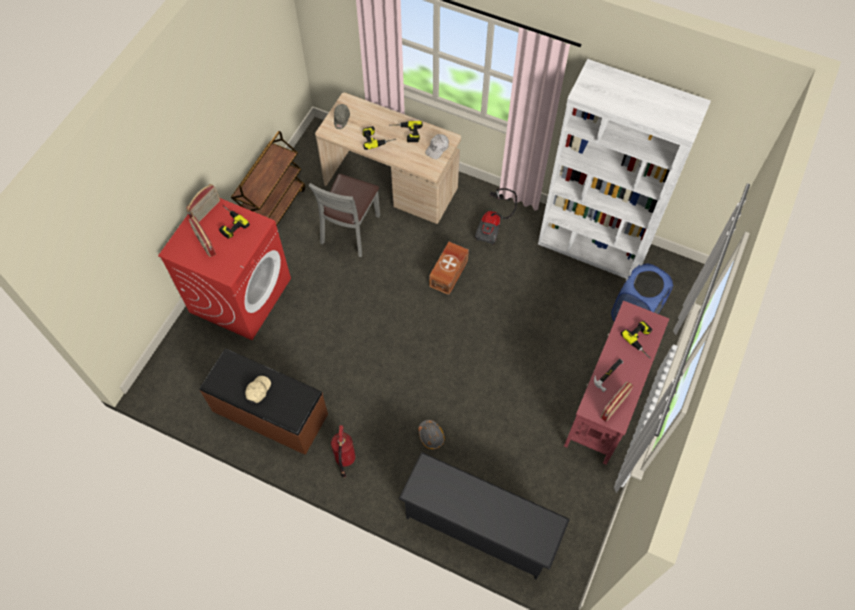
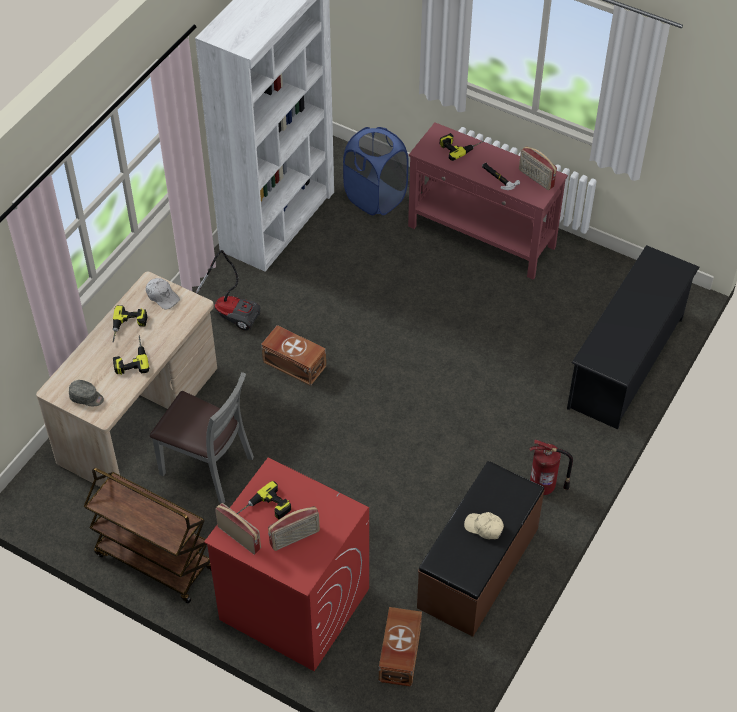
camera: 85 degrees left, 10 degrees down
grey hard hat [418,420,445,450] -> none
none -> brown storage box [379,607,422,687]

